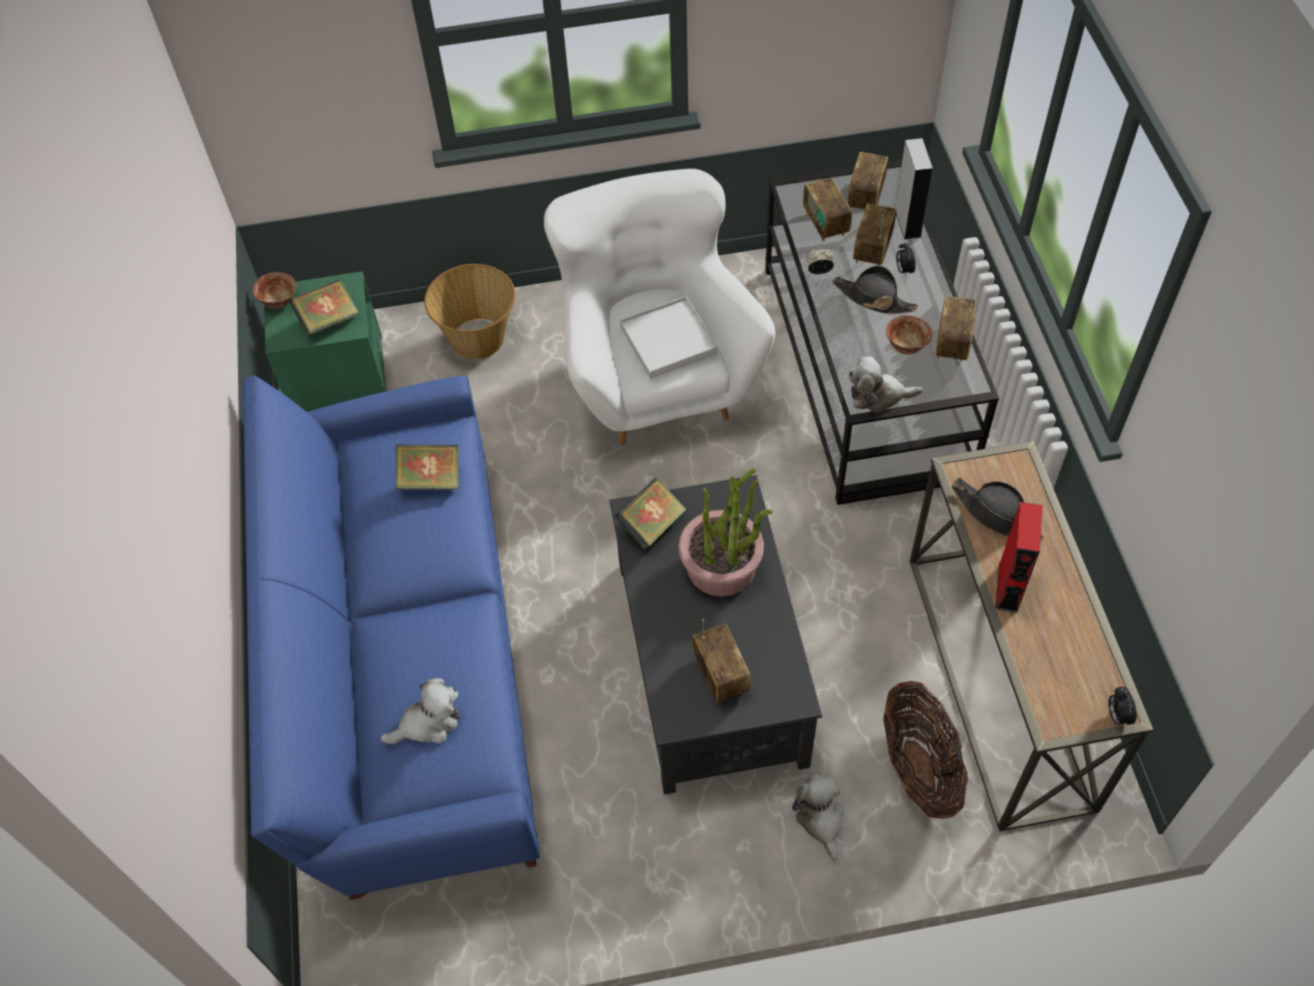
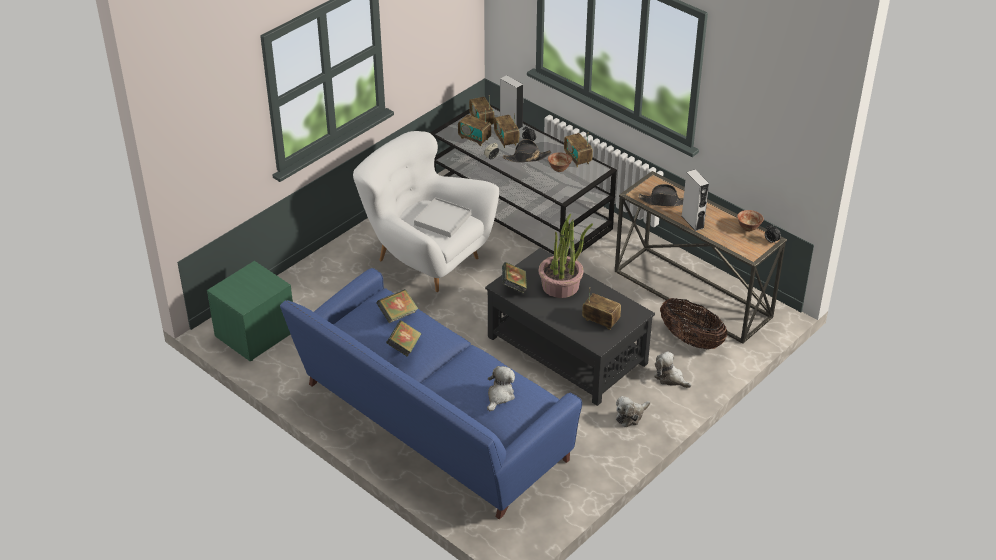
camera: 40 degrees left, 15 degrees down
bowl [253,272,296,309] -> bowl moved to [737,210,764,231]
book [289,279,359,336] -> book moved to [386,320,422,357]
basket [424,264,515,359] -> none
plush toy [849,357,923,413] -> plush toy moved to [616,396,650,427]
red speaker [995,502,1043,613] -> grey speaker [682,170,709,231]

